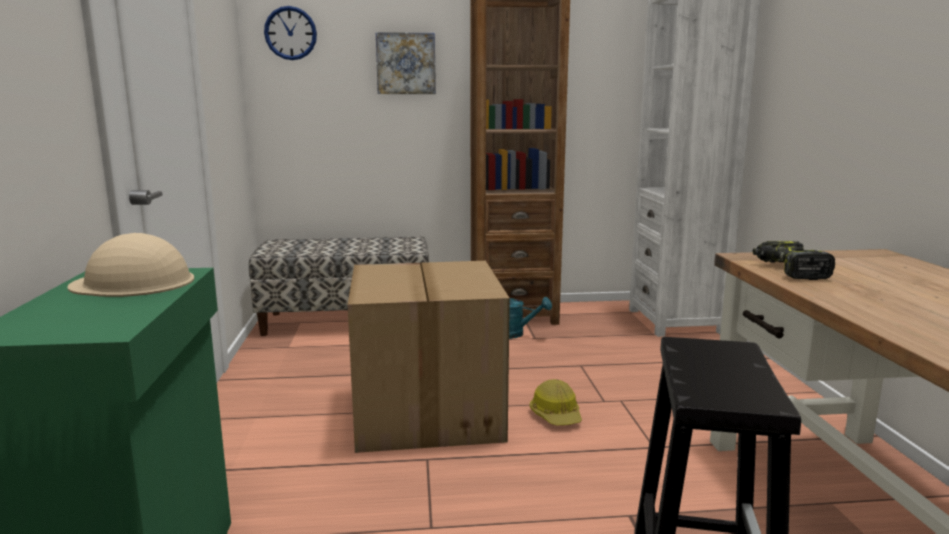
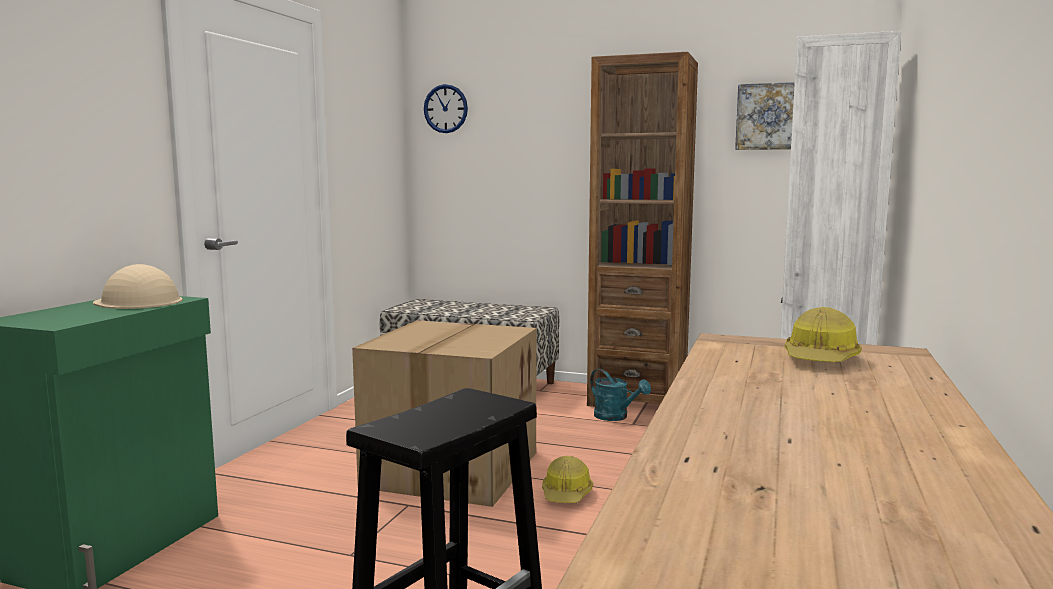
camera: 25 degrees right, 5 degrees down
picture [376,32,436,94] -> picture moved to [735,82,795,150]
power drill [753,241,835,280] -> none
none -> hard hat [785,307,862,362]

